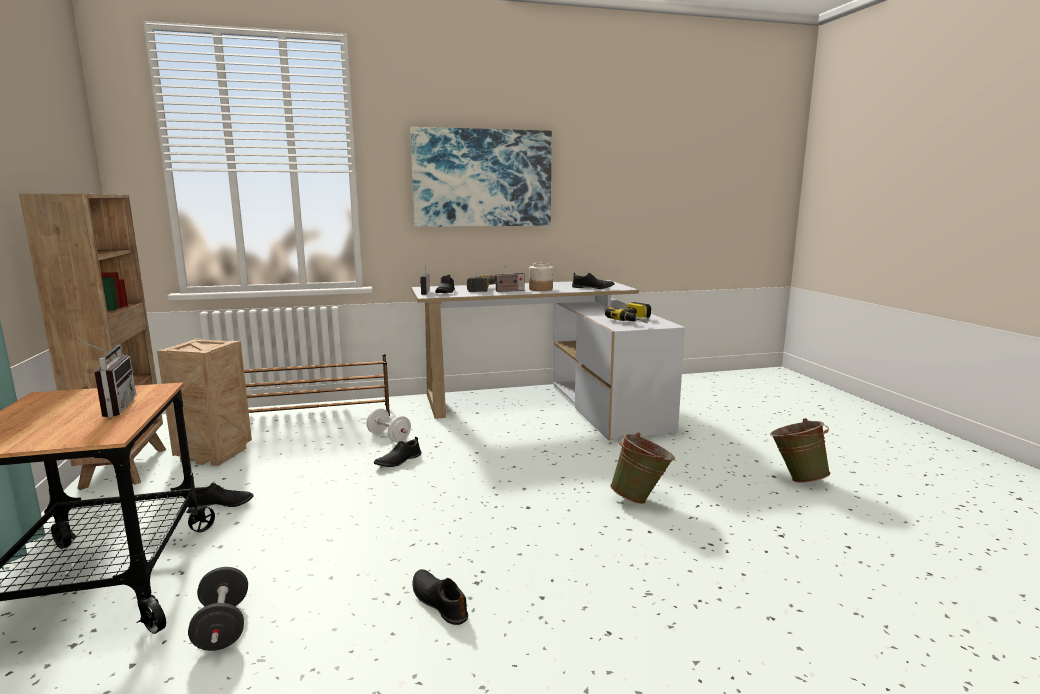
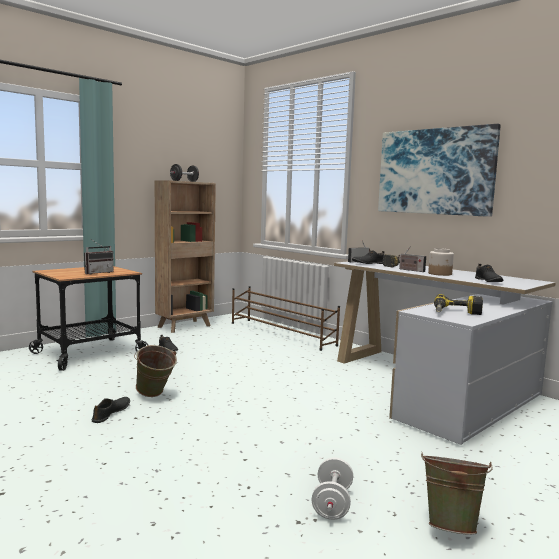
camera: 60 degrees right, 5 degrees down
crate [157,339,252,466] -> none
black dumbbell [188,567,248,651] -> black dumbbell moved to [170,164,199,182]
white dumbbell [367,408,411,443] -> white dumbbell moved to [312,458,353,520]
black shoe [374,437,422,467] -> none
green bucket [610,432,675,504] -> green bucket moved to [134,345,177,397]

